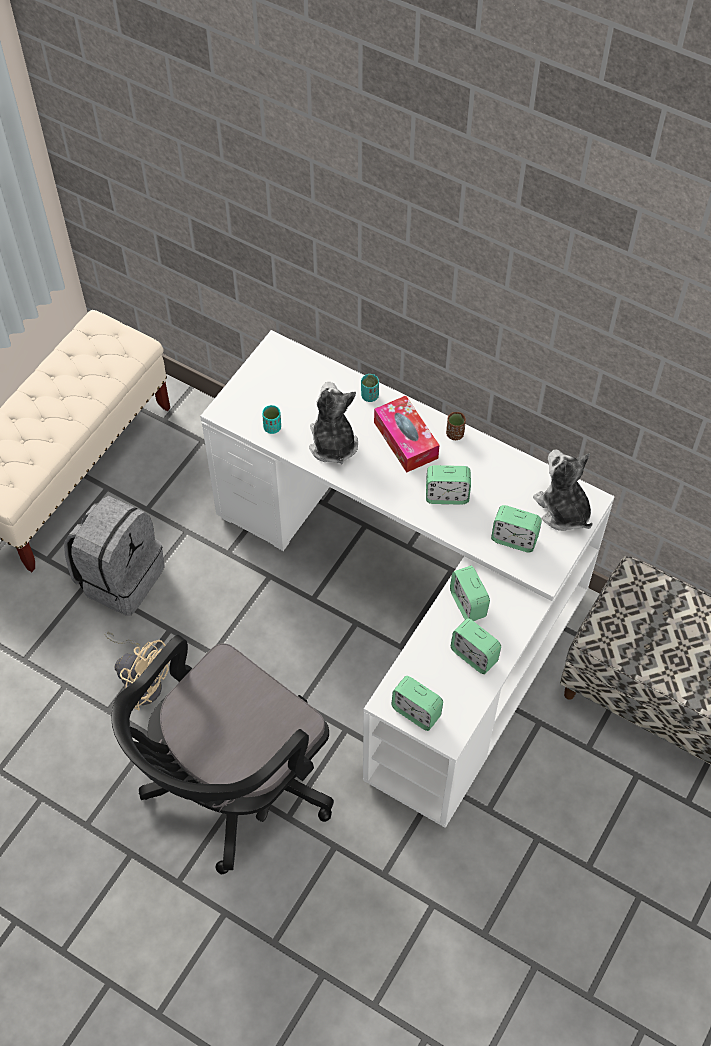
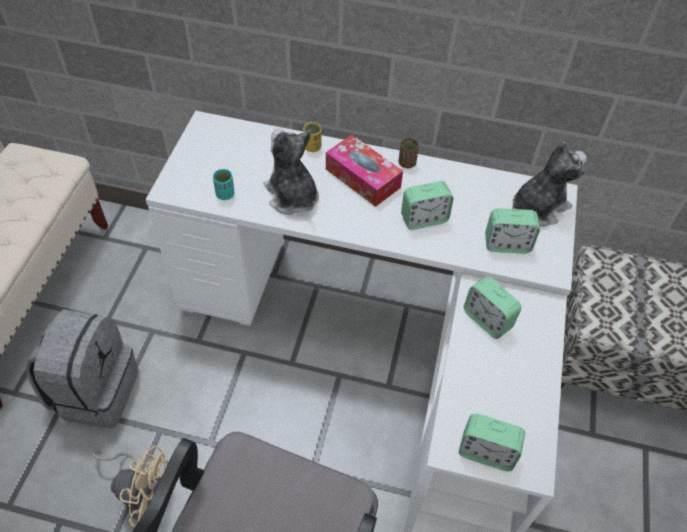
camera: 20 degrees left, 5 degrees down
turquoise cup [361,374,379,402] -> yellow cup [303,122,322,152]
alarm clock [451,619,501,674] -> none
plush toy [533,449,593,531] -> plush toy turned 105 degrees clockwise [512,141,587,226]

